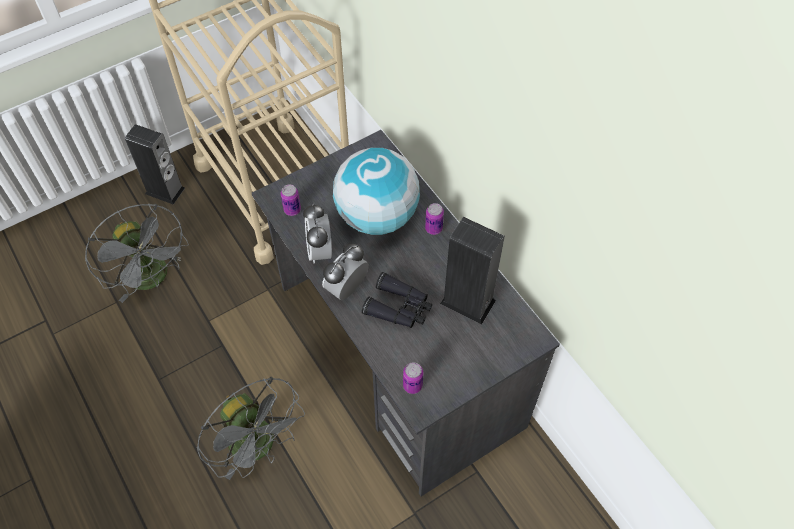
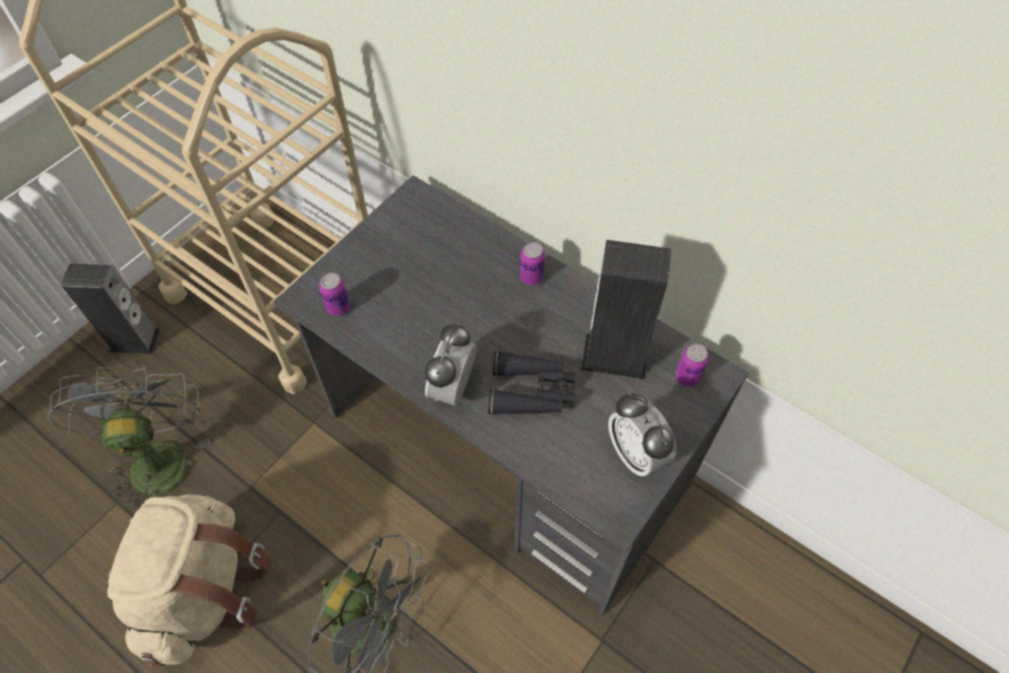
camera: 20 degrees left, 0 degrees up
grey fan [85,203,189,303] -> grey fan turned 135 degrees counterclockwise [48,366,211,512]
alarm clock [303,204,332,263] -> alarm clock moved to [608,393,676,476]
globe [333,148,420,235] -> none
can [403,362,423,394] -> can moved to [675,343,709,387]
none -> beige backpack [108,494,272,668]

